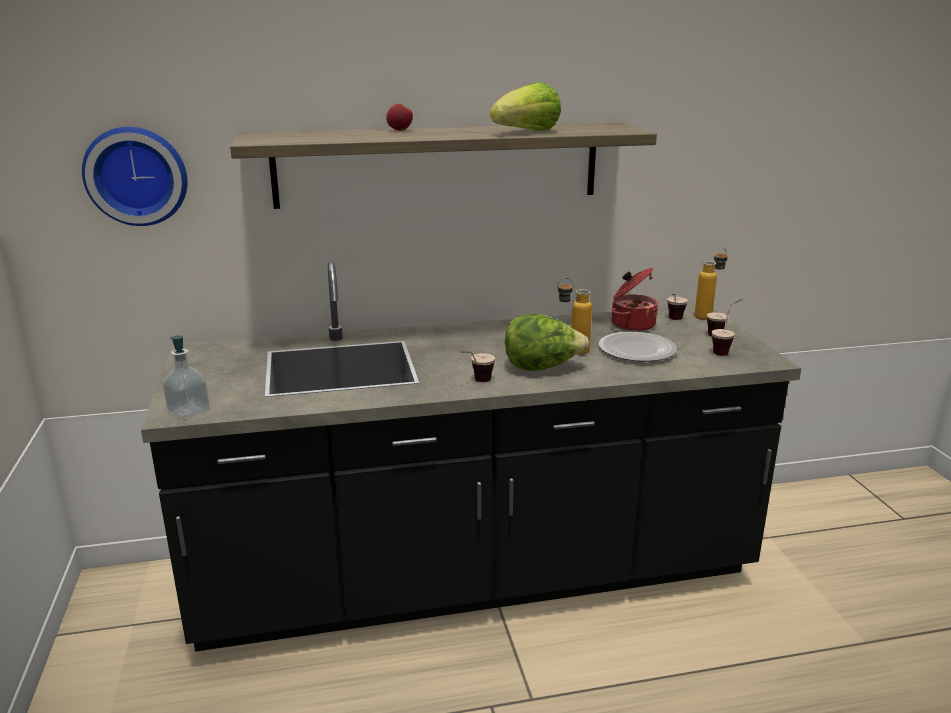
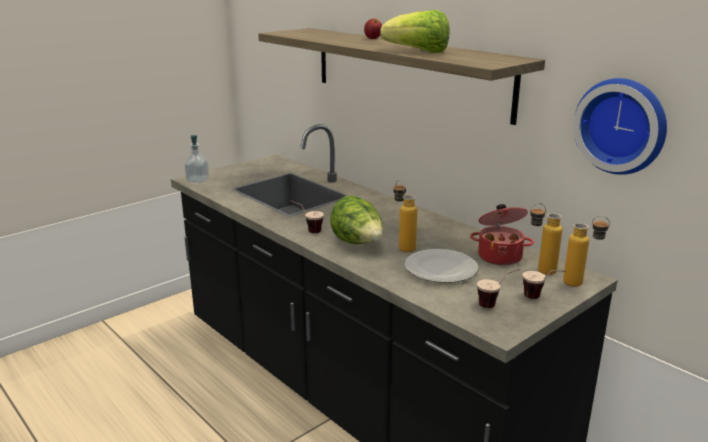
camera: 60 degrees right, 0 degrees up
wall clock [82,127,187,226] -> wall clock moved to [573,78,667,175]
cup [667,294,688,320] -> bottle [530,203,562,275]

